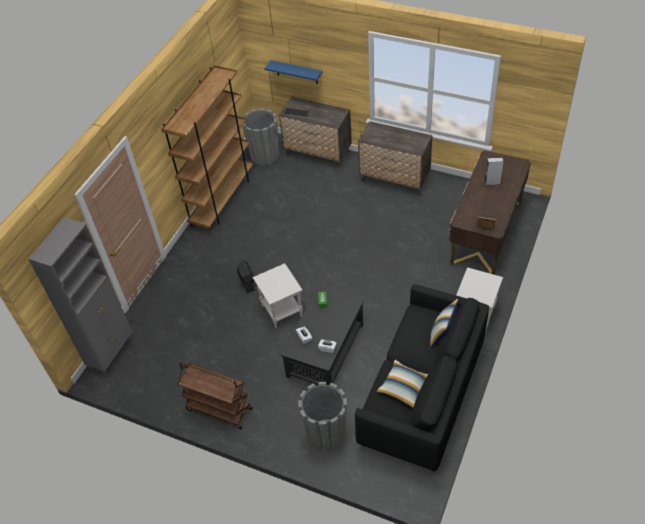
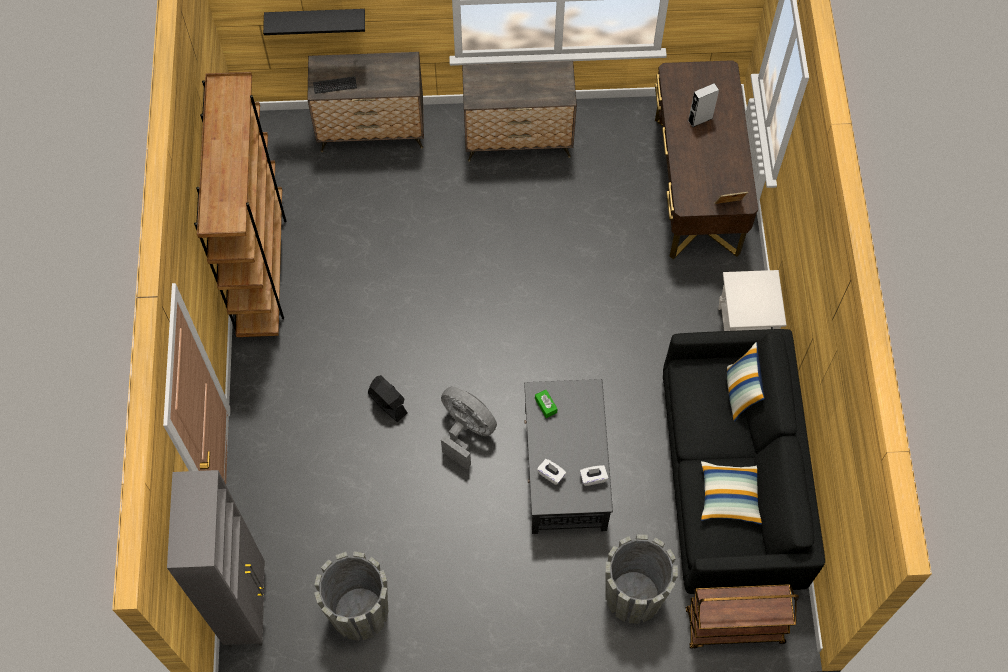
camera: 30 degrees left, 15 degrees up
brown cart [177,362,253,429] -> brown cart moved to [686,584,799,649]
grey planter [242,108,279,165] -> grey planter moved to [314,551,388,641]
white side table [253,263,303,328] -> grey fan [441,387,497,469]
blue shelf [264,60,322,84] -> black shelf [263,9,365,35]

